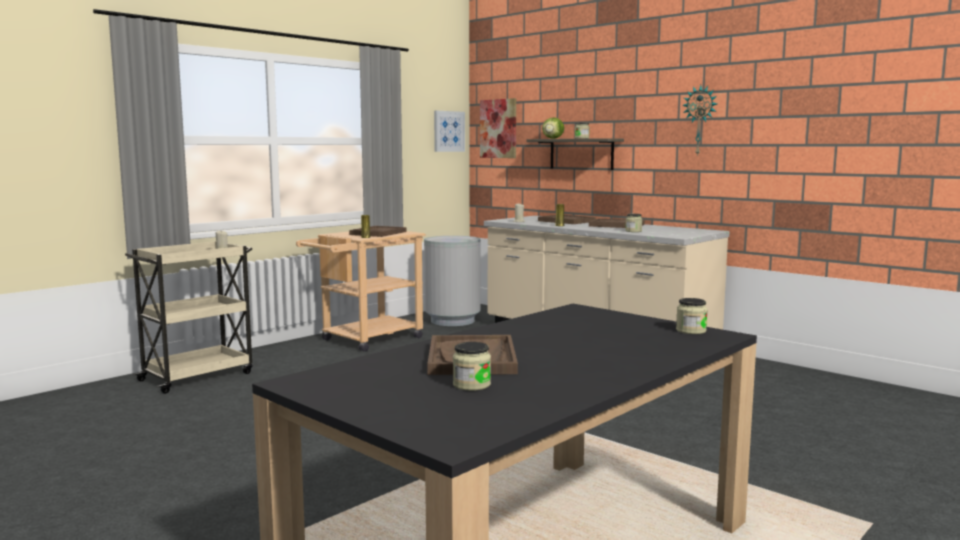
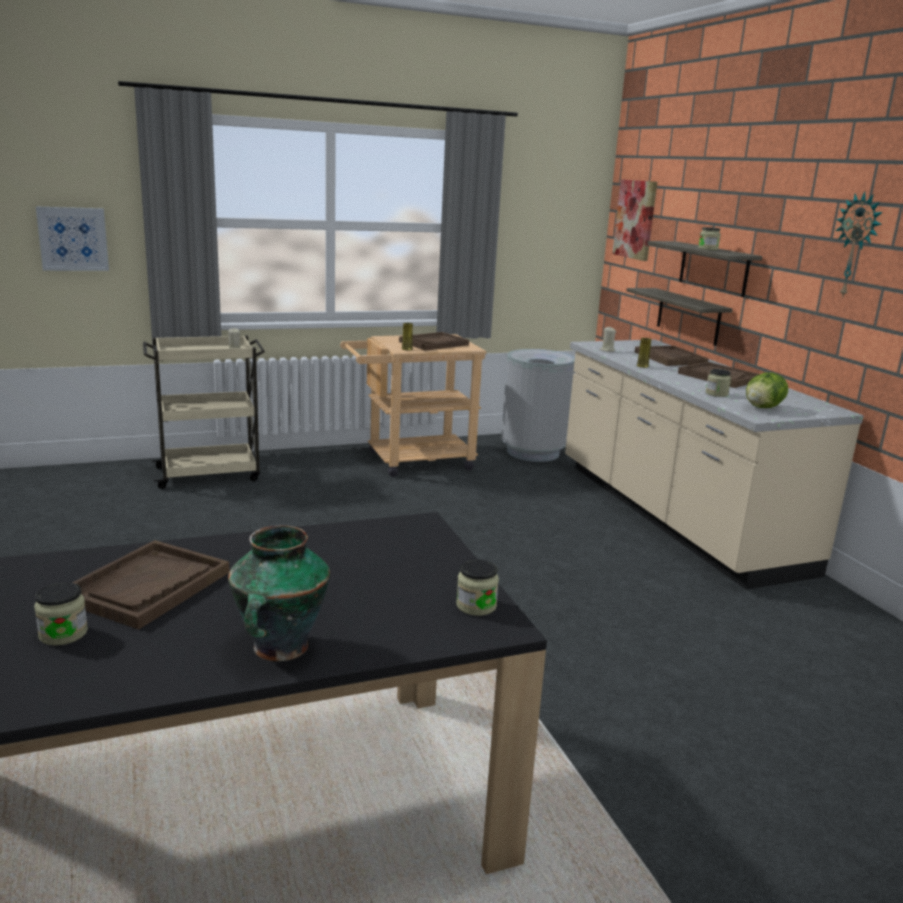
camera: 25 degrees right, 10 degrees up
picture [434,111,465,152] -> picture moved to [36,207,109,271]
lettuce [542,117,564,139] -> lettuce moved to [746,372,788,408]
none -> vase [228,525,330,661]
none -> shelf [627,288,733,346]

